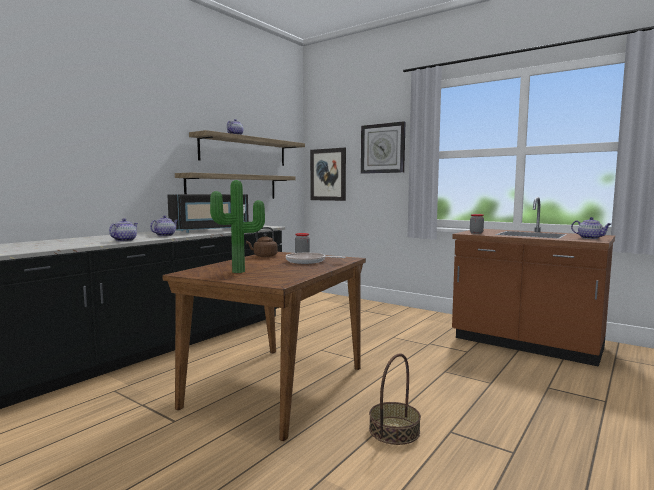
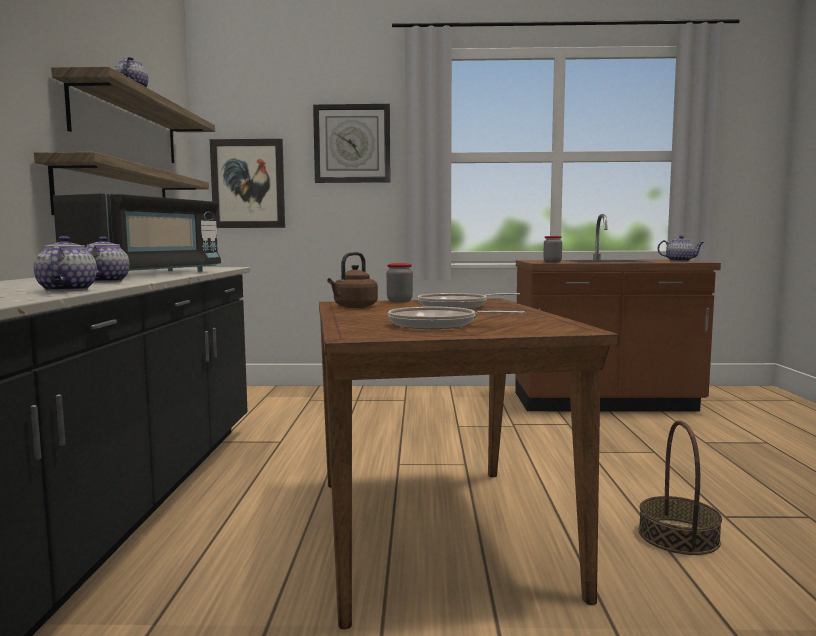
camera: 35 degrees left, 0 degrees up
potted plant [210,180,265,273] -> frying pan [388,306,525,329]

